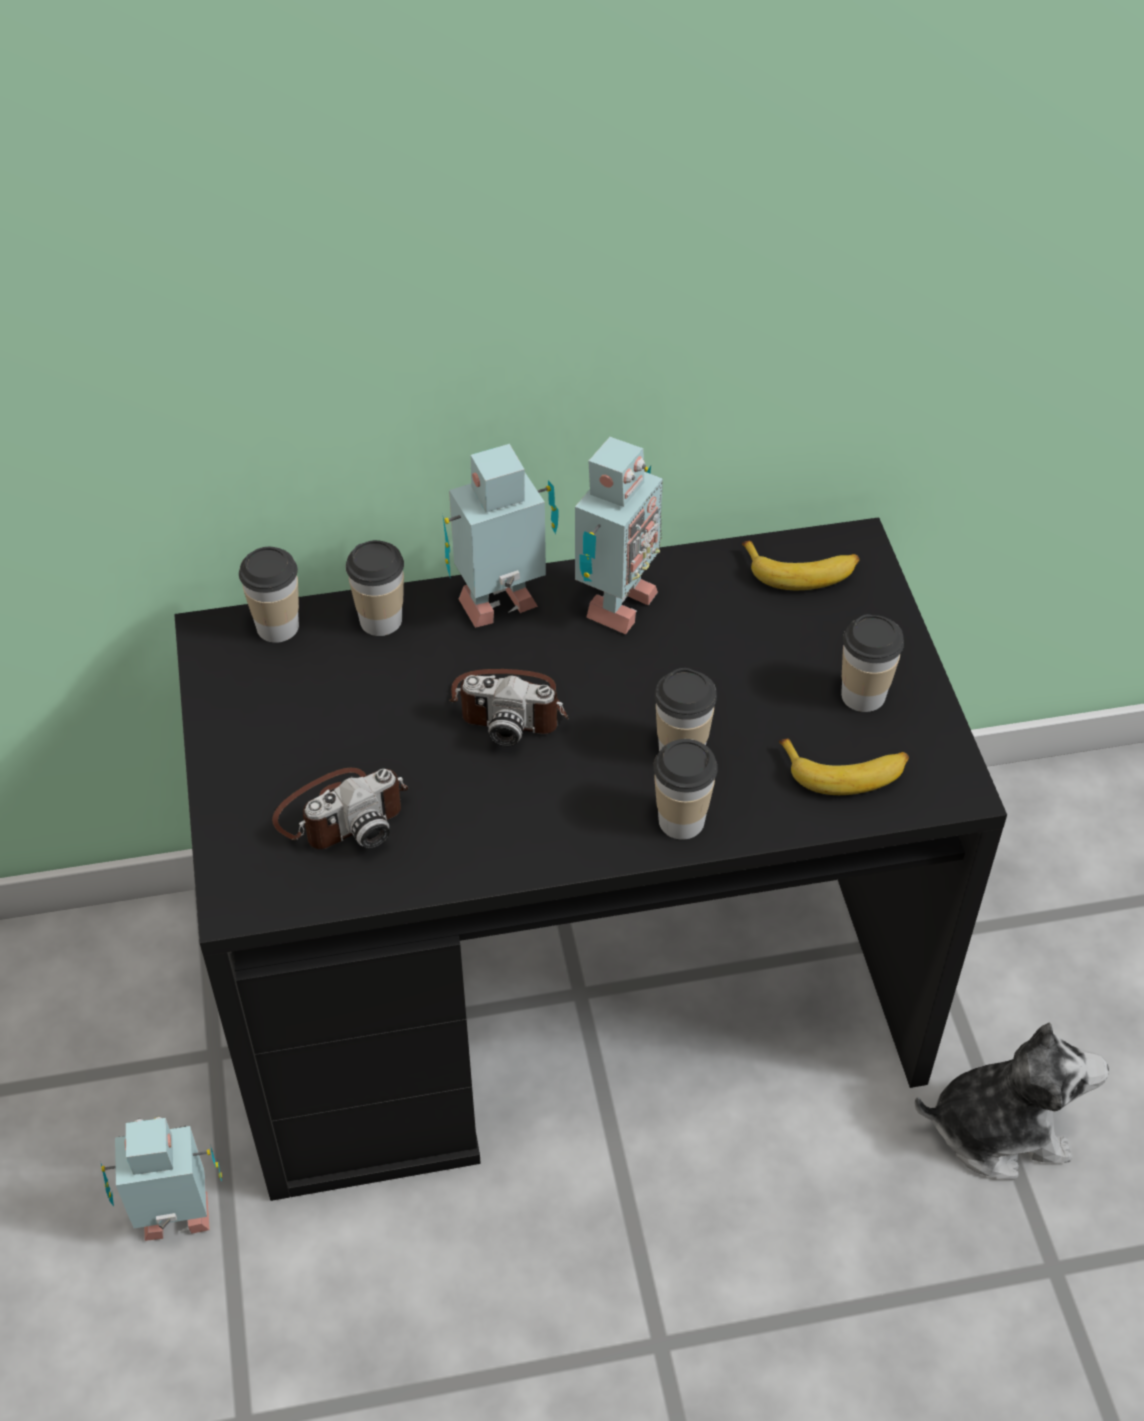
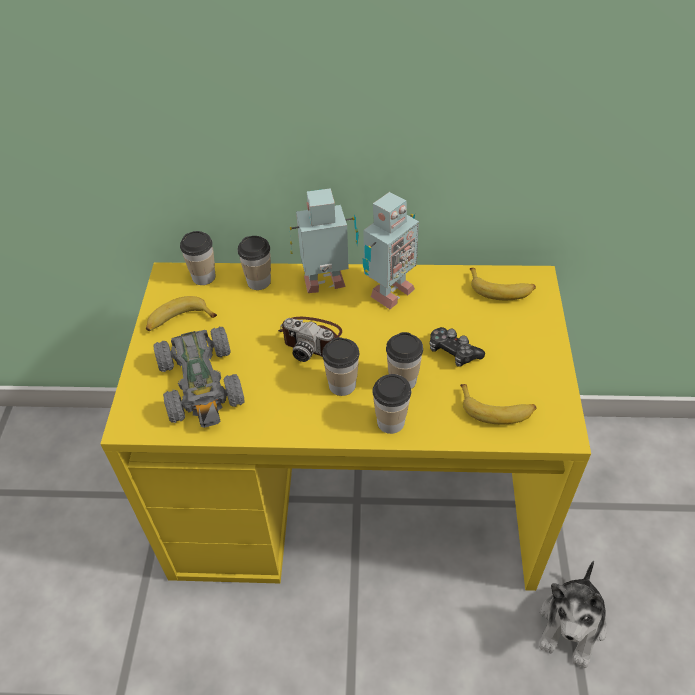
camera: 15 degrees right, 0 degrees up
toy robot [101,1116,222,1241] -> none
black desk [174,518,1007,1201] -> yellow desk [100,262,591,591]
camera [272,768,408,849] -> grey toy car [153,327,245,428]
cup [841,614,904,712] -> cup moved to [322,337,359,396]
plush toy [915,1023,1109,1180] -> plush toy turned 105 degrees clockwise [539,561,606,668]
none -> banana [146,296,217,331]
none -> game controller [429,327,485,367]

